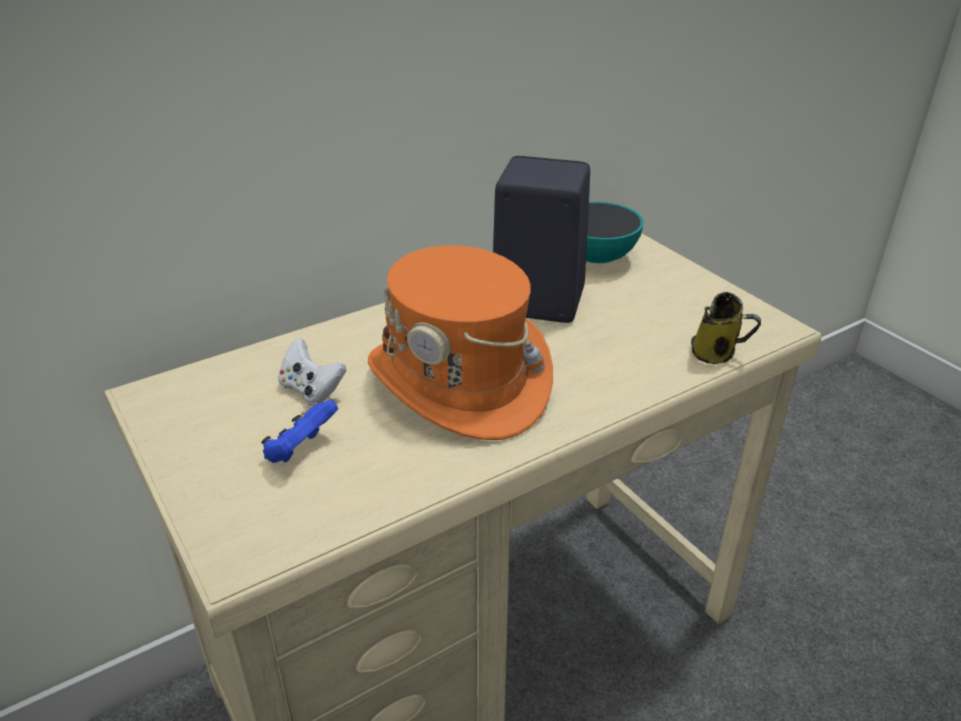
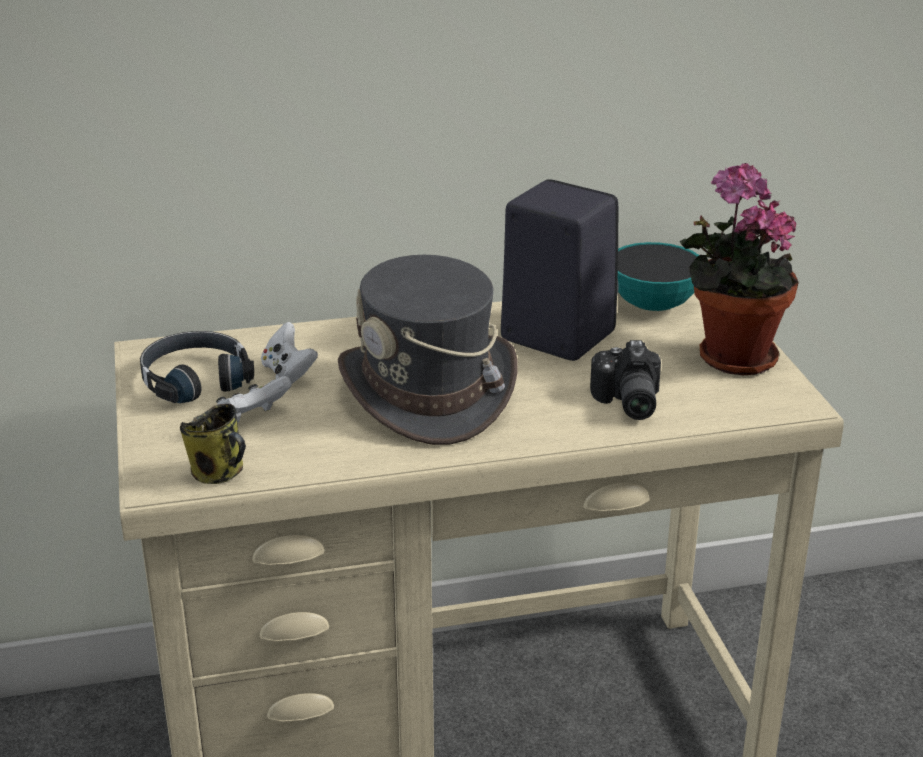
camera: 20 degrees right, 5 degrees down
blue game controller [261,400,338,463] -> white game controller [216,376,292,423]
orange hat [368,245,553,440] -> grey hat [338,255,518,445]
mug [691,292,761,364] -> mug moved to [180,404,246,484]
none -> black headphones [140,331,254,403]
none -> camera [590,340,661,420]
none -> potted plant [680,163,799,375]

